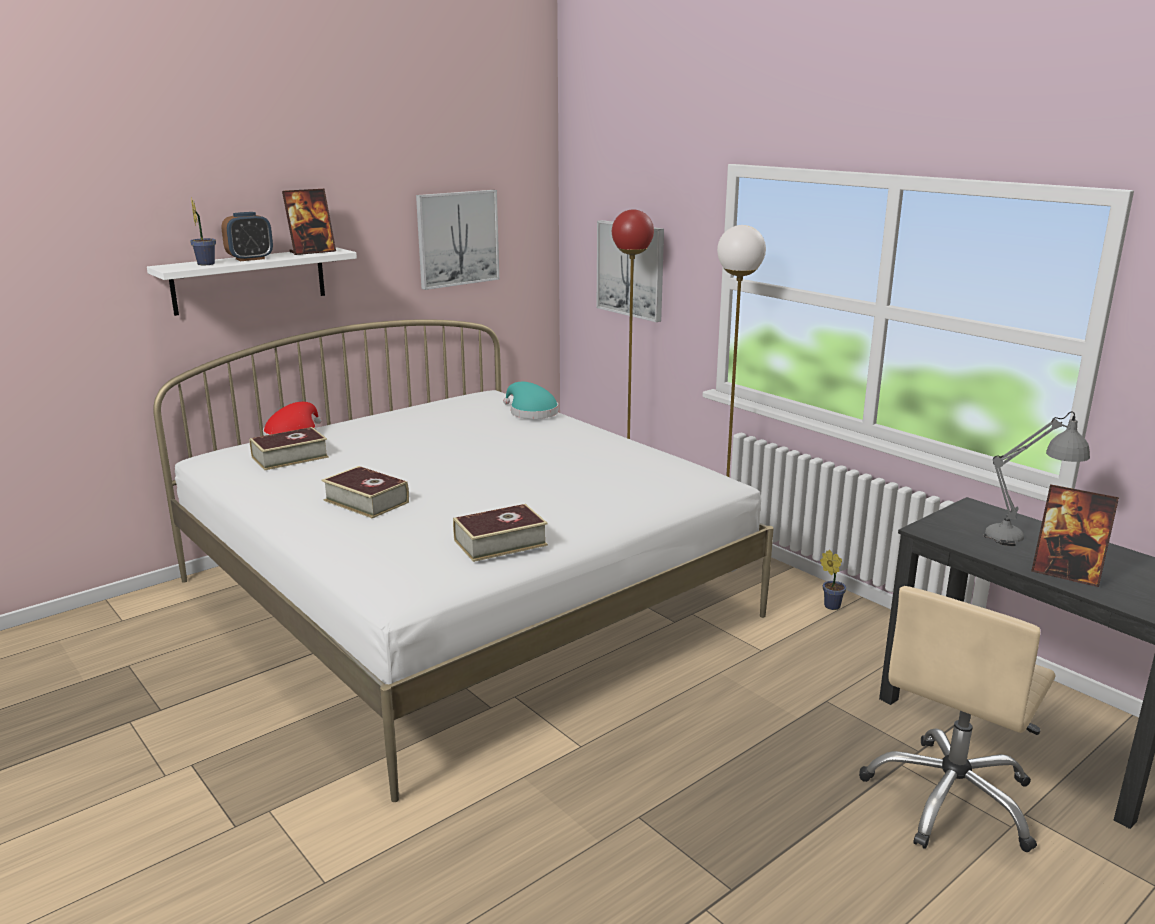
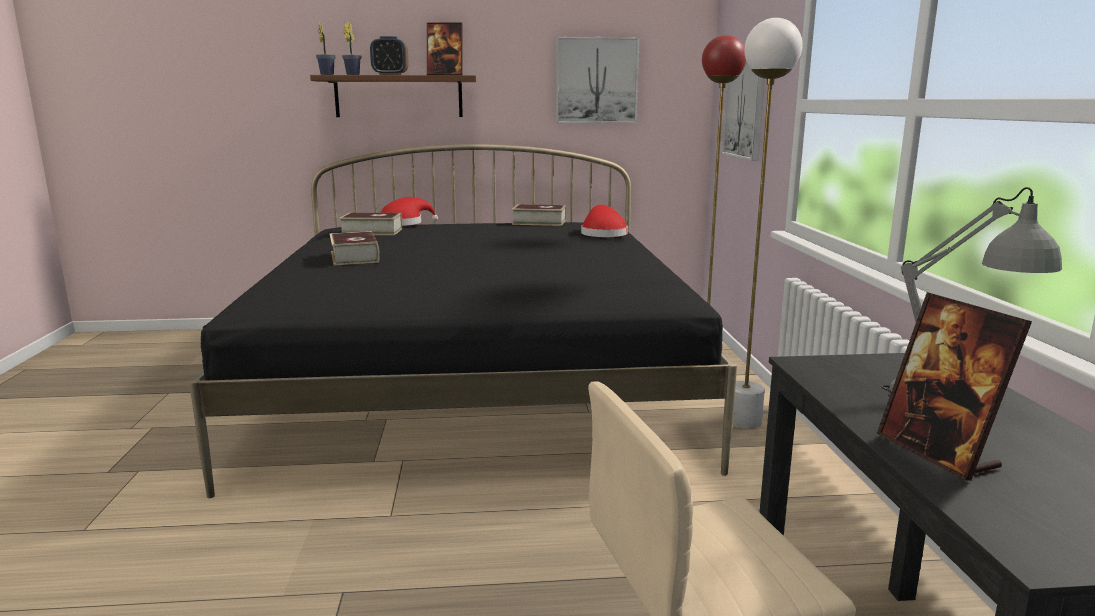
camera: 35 degrees right, 5 degrees down
white shelf [147,247,357,316] -> brown shelf [310,75,476,117]
white bed [153,320,774,802] -> black bed [189,144,737,498]
book [453,504,548,562] -> book moved to [512,204,566,226]
turquoise hat [503,382,558,419] -> red hat [581,205,628,237]
potted plant [820,550,846,610] -> potted plant moved to [316,21,336,75]

